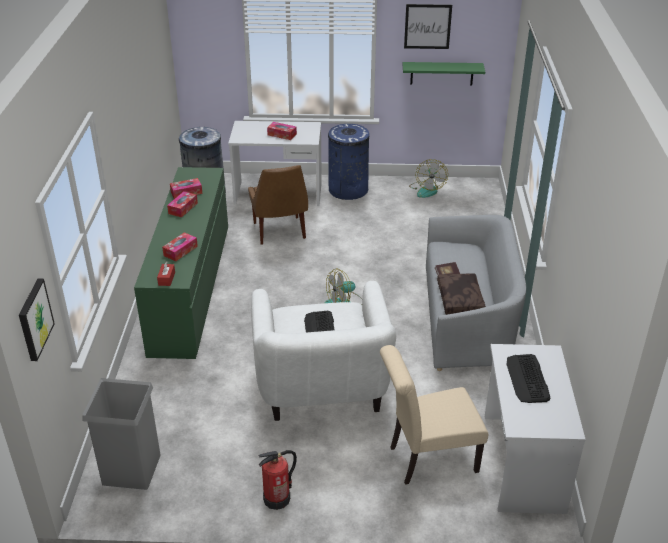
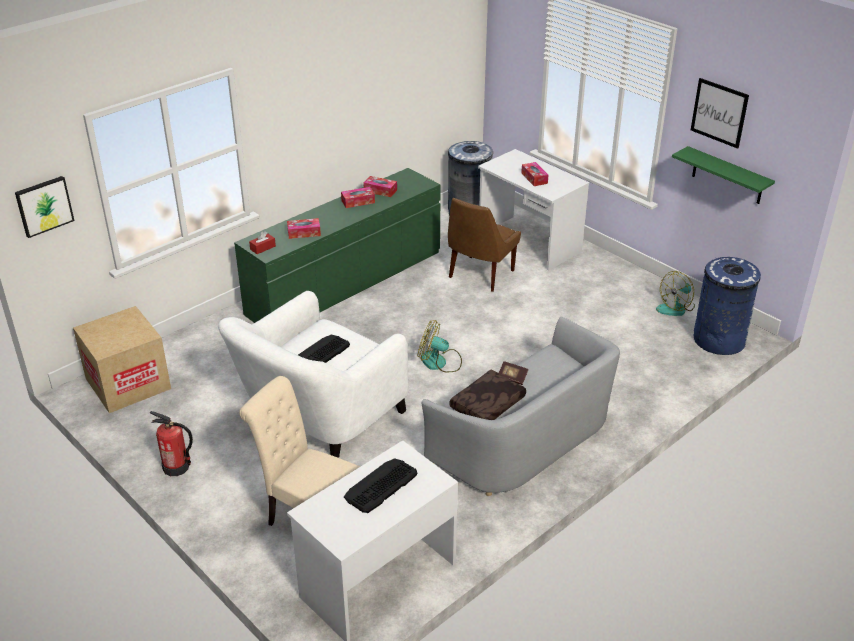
camera: 45 degrees right, 0 degrees up
grey trash can [82,378,161,490] -> cardboard box [73,306,171,413]
blue trash can [328,124,370,200] -> blue trash can moved to [694,257,761,355]

